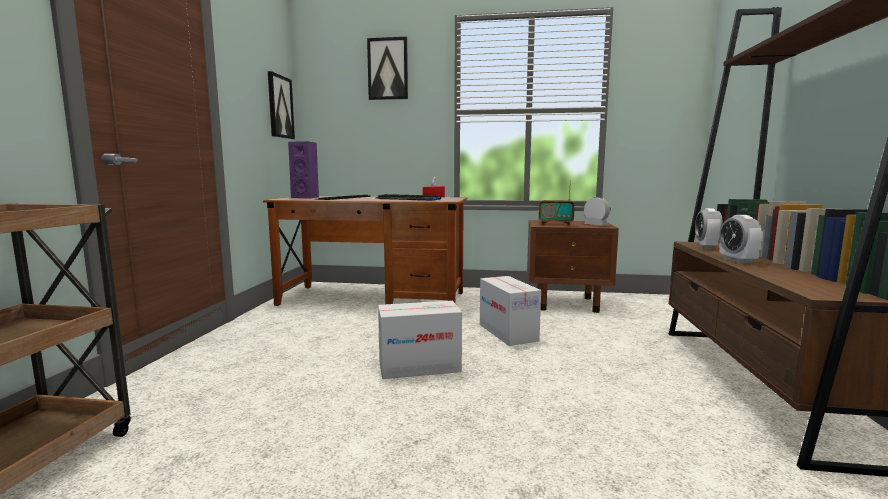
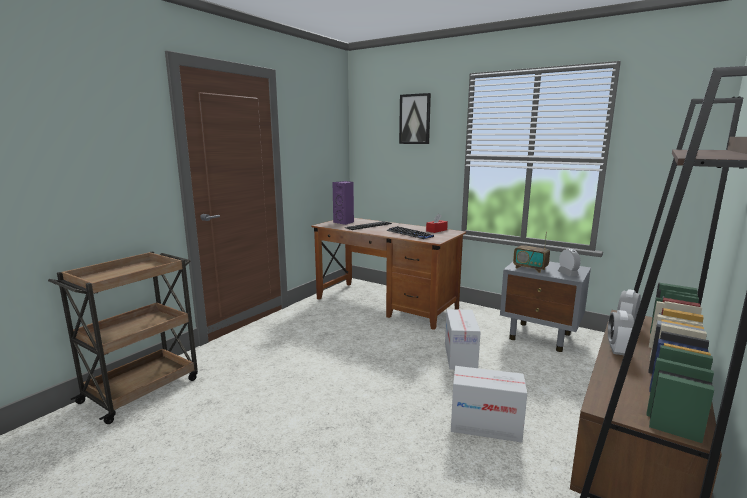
camera: 25 degrees right, 5 degrees up
picture [268,71,295,139] -> none
cardboard box [378,301,462,379] -> cardboard box moved to [451,366,527,442]
brown nightstand [527,220,619,313] -> grey nightstand [500,261,591,352]

